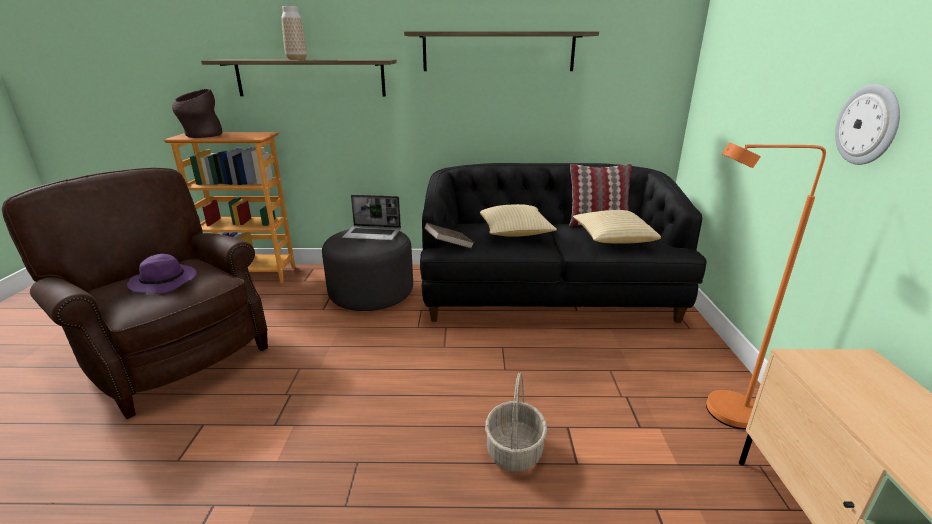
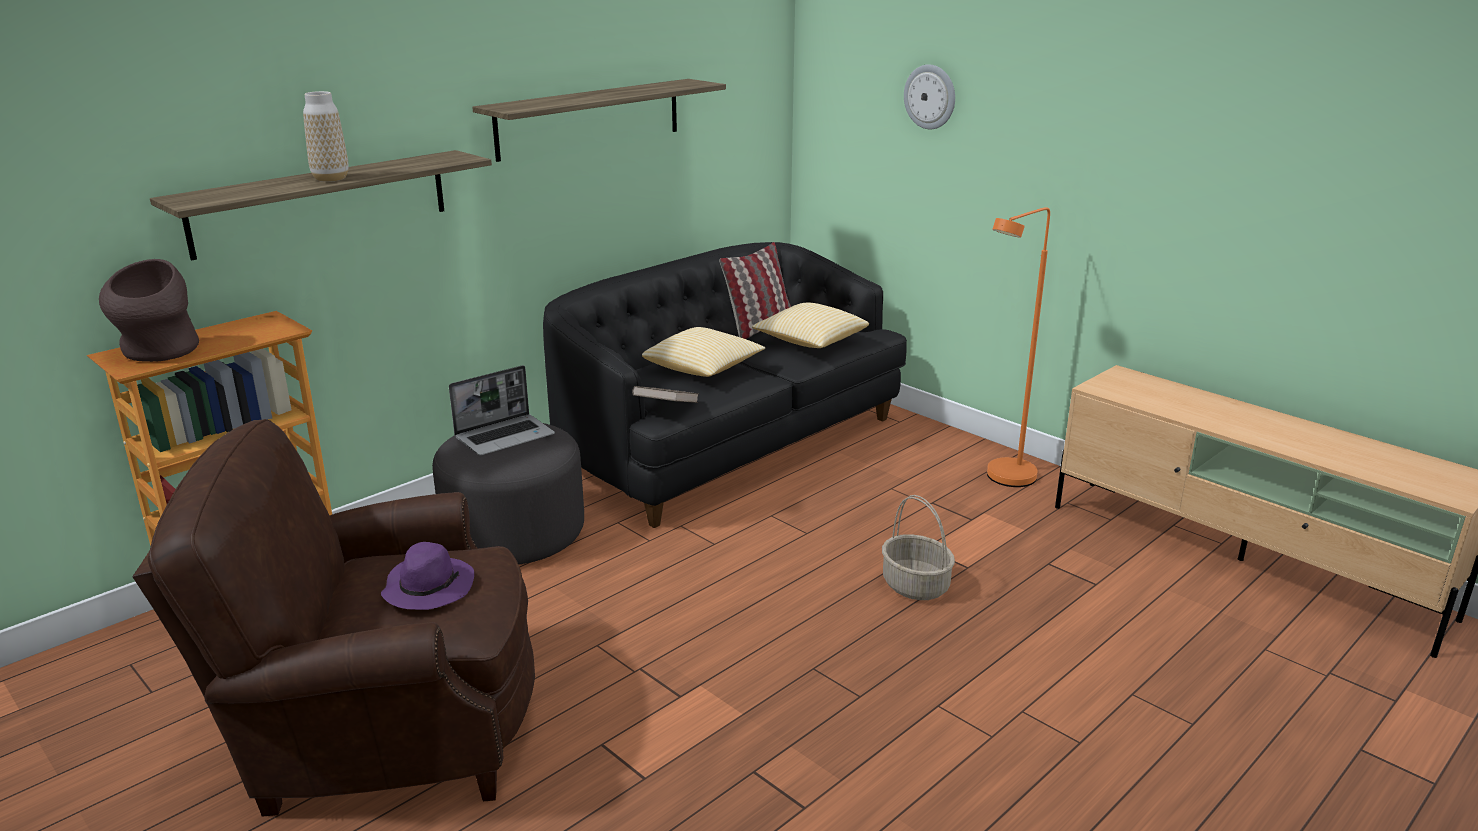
camera: 45 degrees left, 0 degrees up
wall clock [835,84,900,165] -> wall clock moved to [904,64,955,129]

